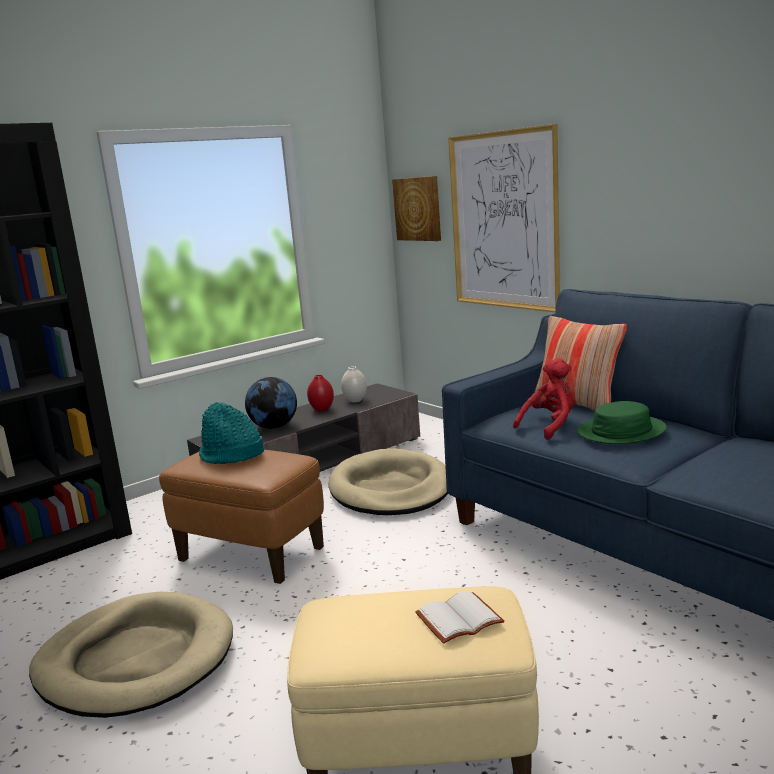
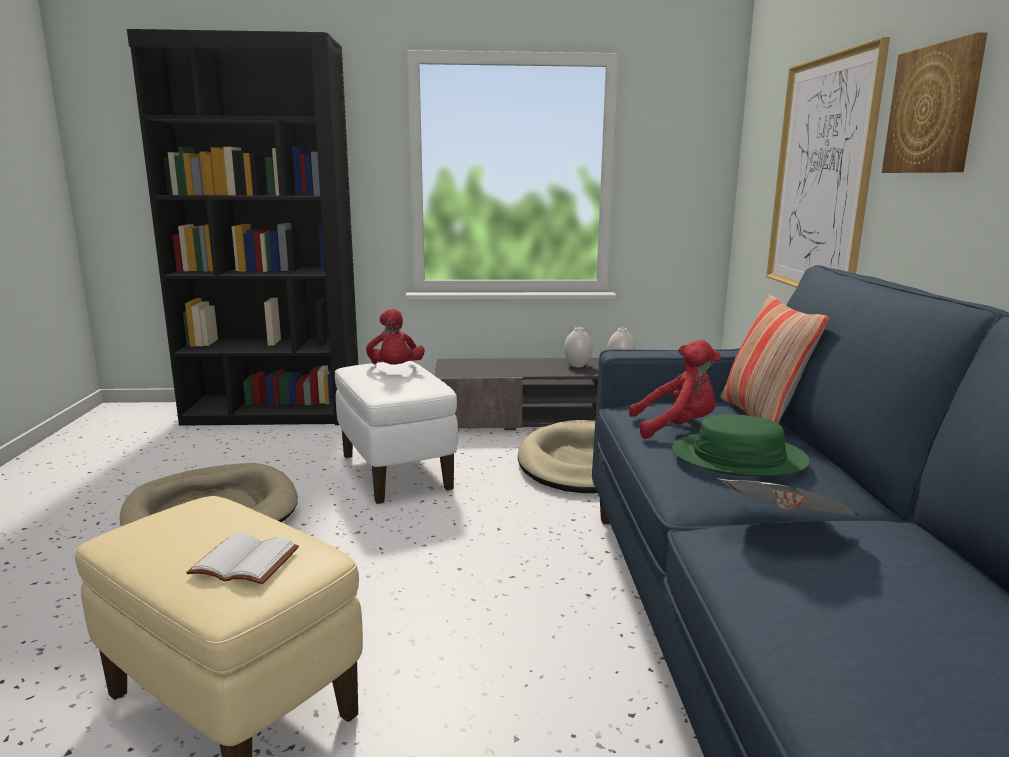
camera: 35 degrees right, 0 degrees up
brown ottoman [159,450,324,584] -> white ottoman [335,361,458,504]
turquoise hat [199,402,264,464] -> red plush toy [366,309,425,365]
globe [245,377,297,429] -> none
red vase [307,375,334,412] -> white vase [564,327,593,367]
picture [392,176,441,241] -> picture moved to [882,32,988,173]
none -> newspaper [716,478,859,515]

